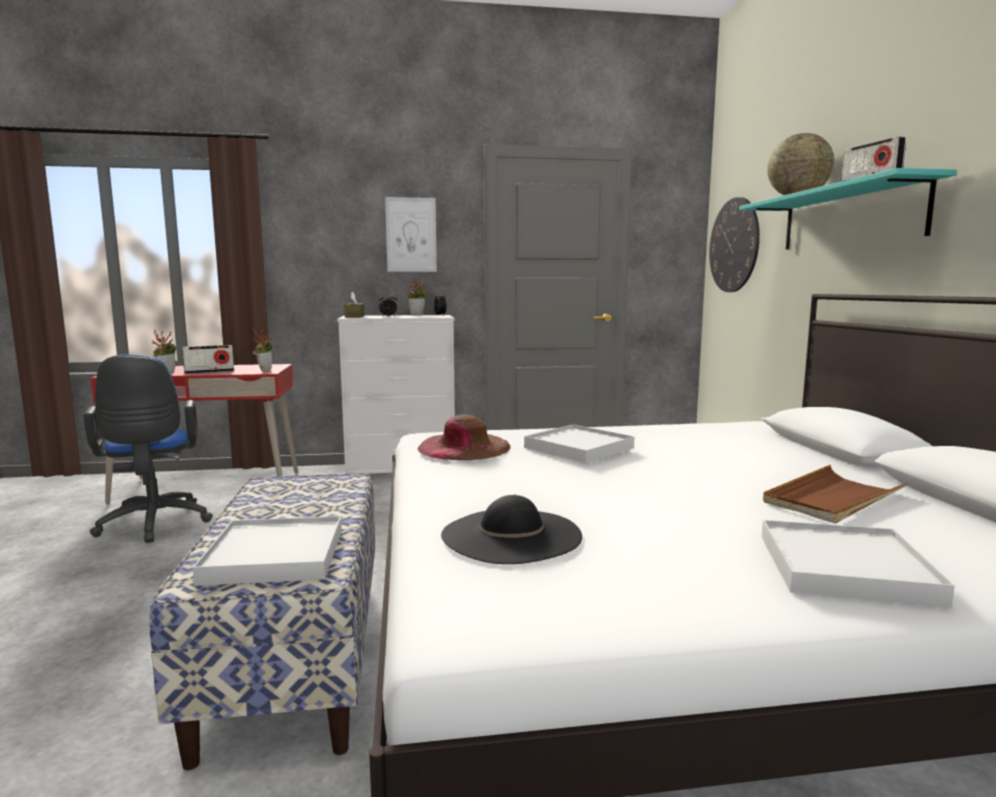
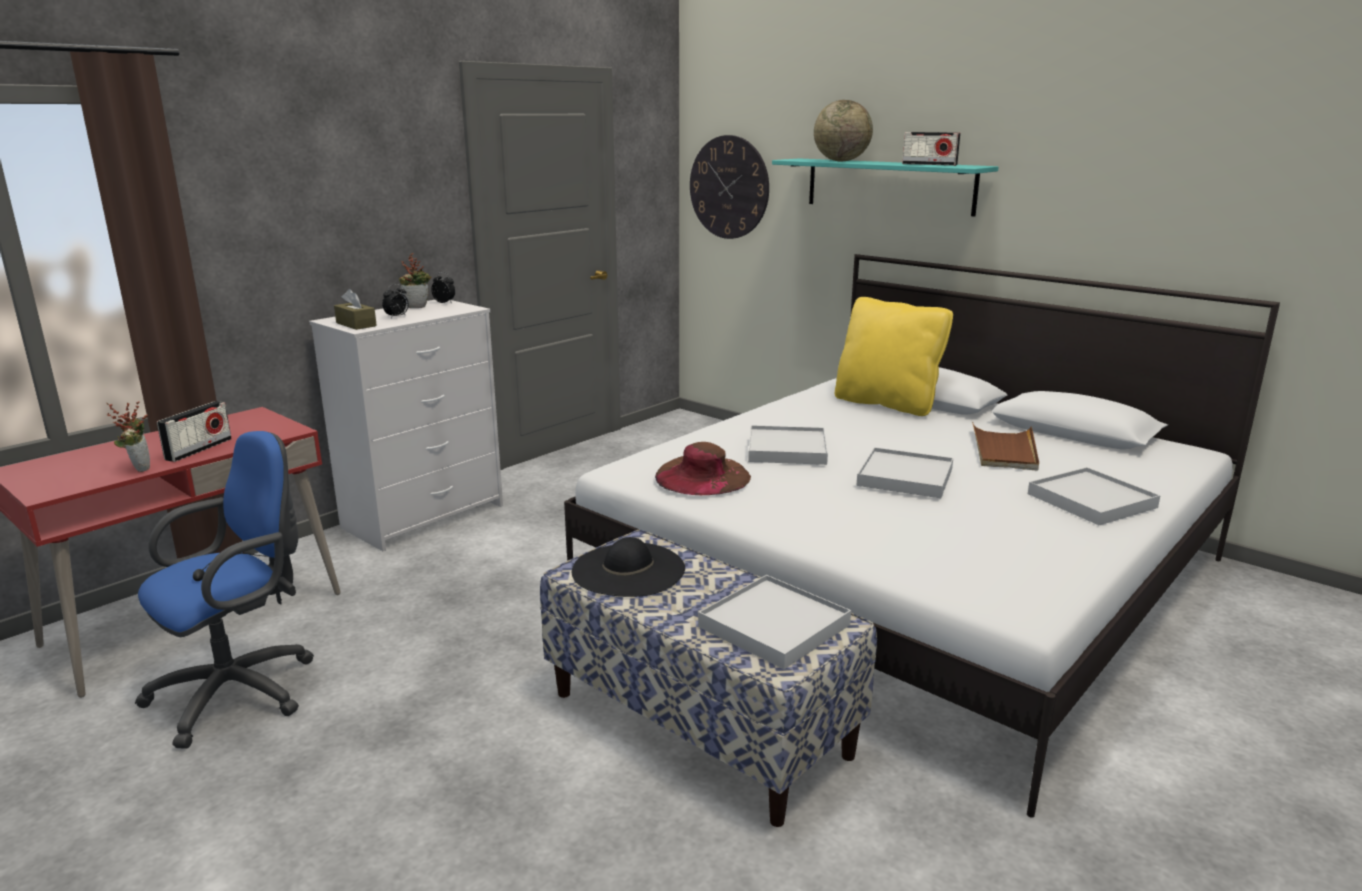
camera: 40 degrees left, 10 degrees up
blue office chair [83,354,213,543] -> blue office chair turned 75 degrees counterclockwise [135,431,314,749]
potted plant [252,328,273,372] -> none
picture [385,197,437,272] -> none
black hat [441,495,582,564] -> black hat moved to [572,537,685,597]
none -> yellow pillow [835,297,953,416]
none -> white tray [856,447,953,498]

